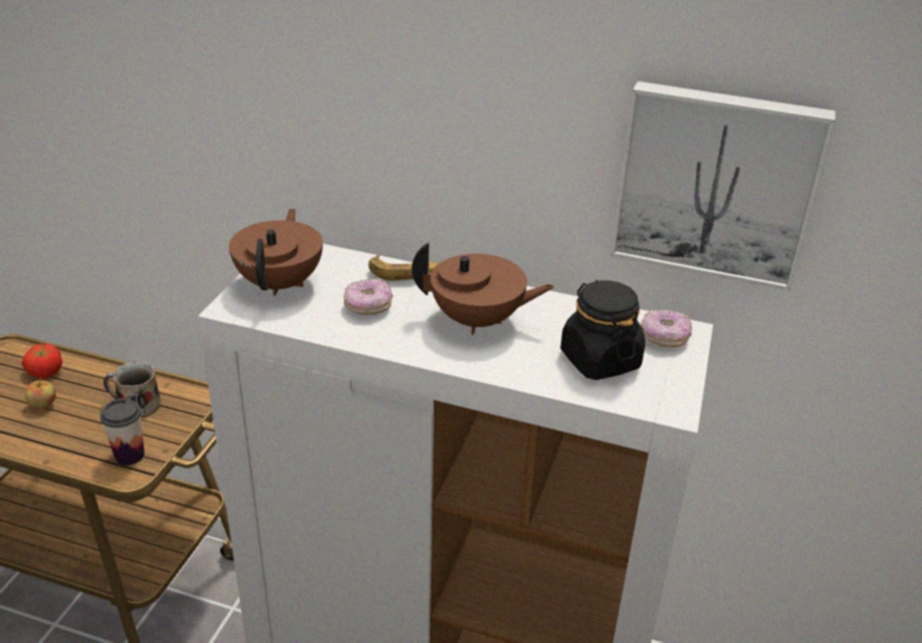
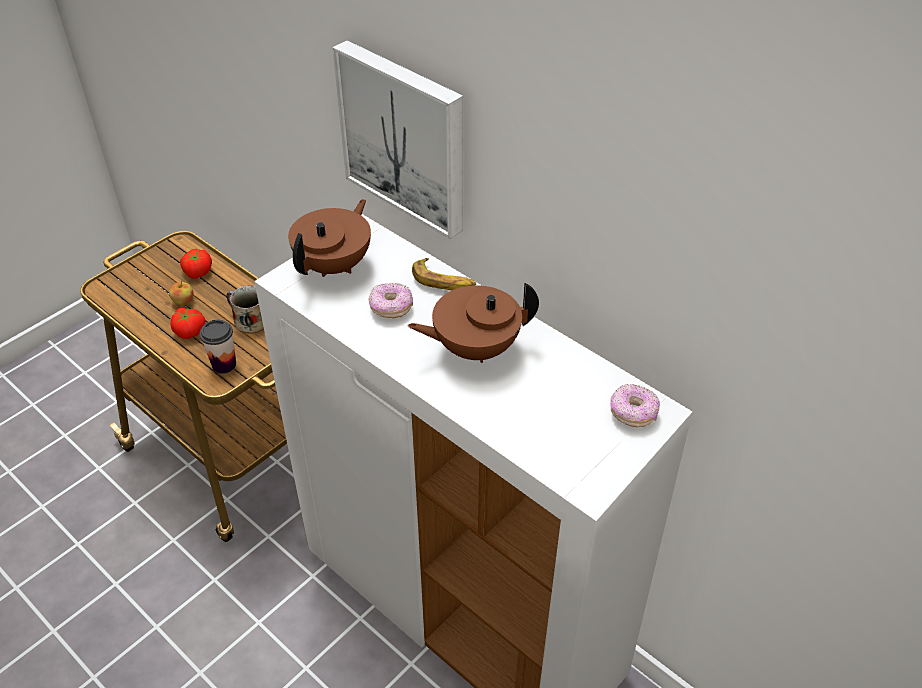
camera: 25 degrees right, 10 degrees up
brown teapot [412,242,555,335] -> brown teapot turned 135 degrees clockwise [408,283,539,363]
black jar [560,280,645,380] -> none
picture [610,81,836,291] -> picture moved to [332,40,463,239]
none -> tomato [170,308,205,339]

